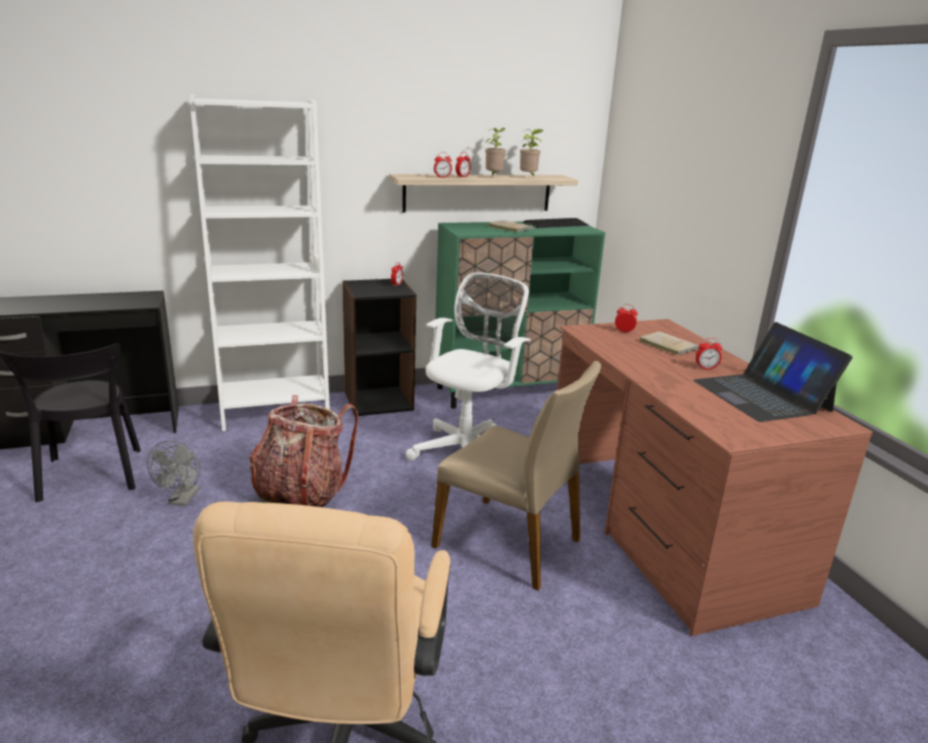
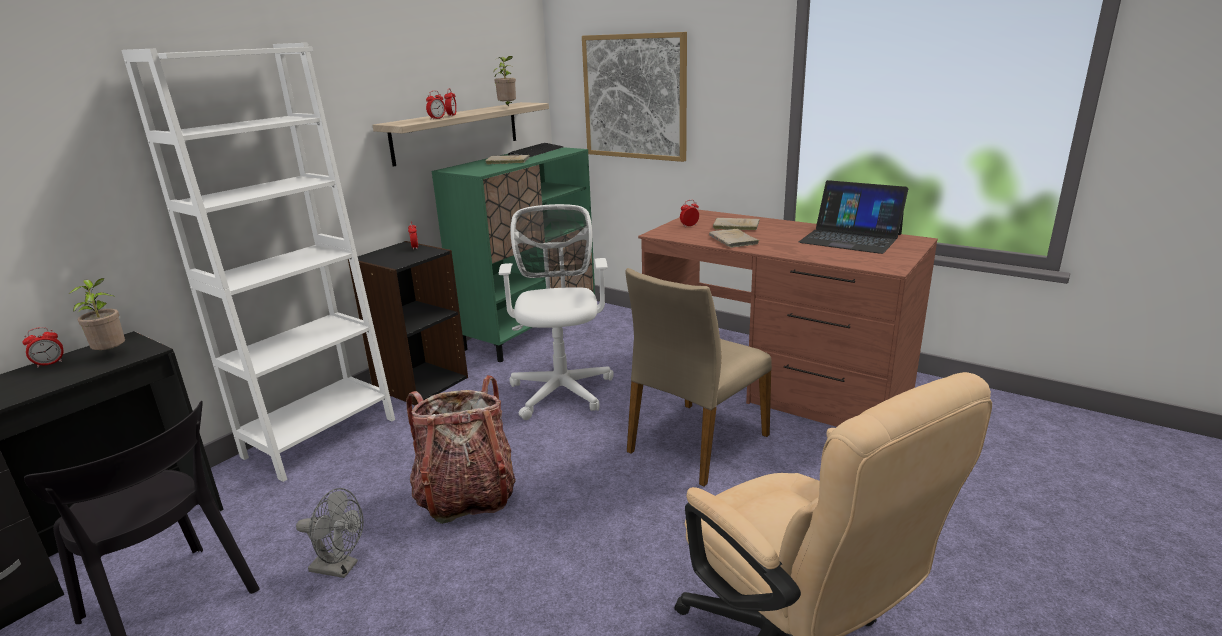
camera: 35 degrees left, 0 degrees up
grey fan [147,440,201,506] -> grey fan turned 45 degrees counterclockwise [296,488,364,578]
beige chair [431,361,601,591] -> beige chair turned 135 degrees clockwise [626,268,772,486]
potted plant [485,128,506,176] -> potted plant moved to [69,278,125,350]
alarm clock [696,338,722,370] -> alarm clock moved to [22,327,64,368]
none -> picture [582,32,687,162]
none -> beige book [709,229,759,248]

